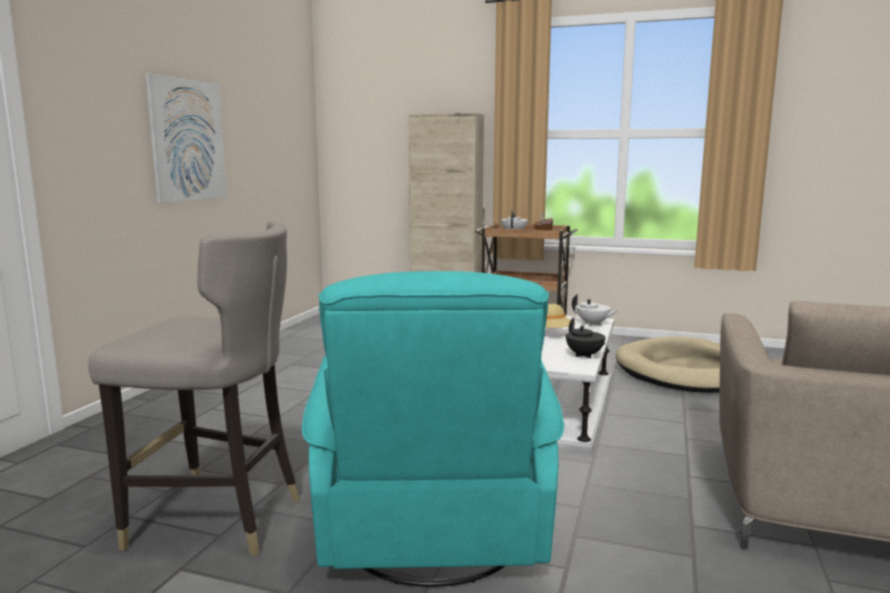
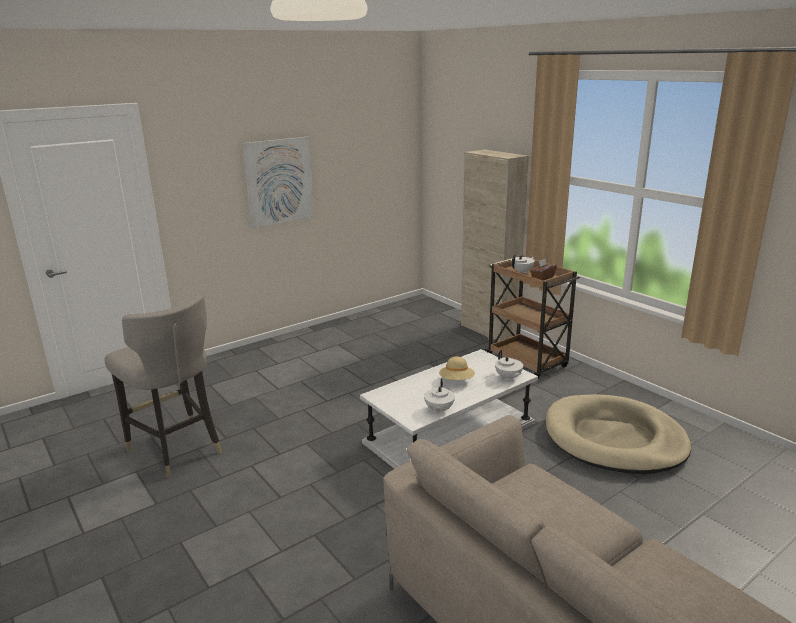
camera: 35 degrees right, 10 degrees up
turquoise armchair [302,271,564,587] -> none
black teapot [566,318,605,359] -> white teapot [424,379,455,414]

